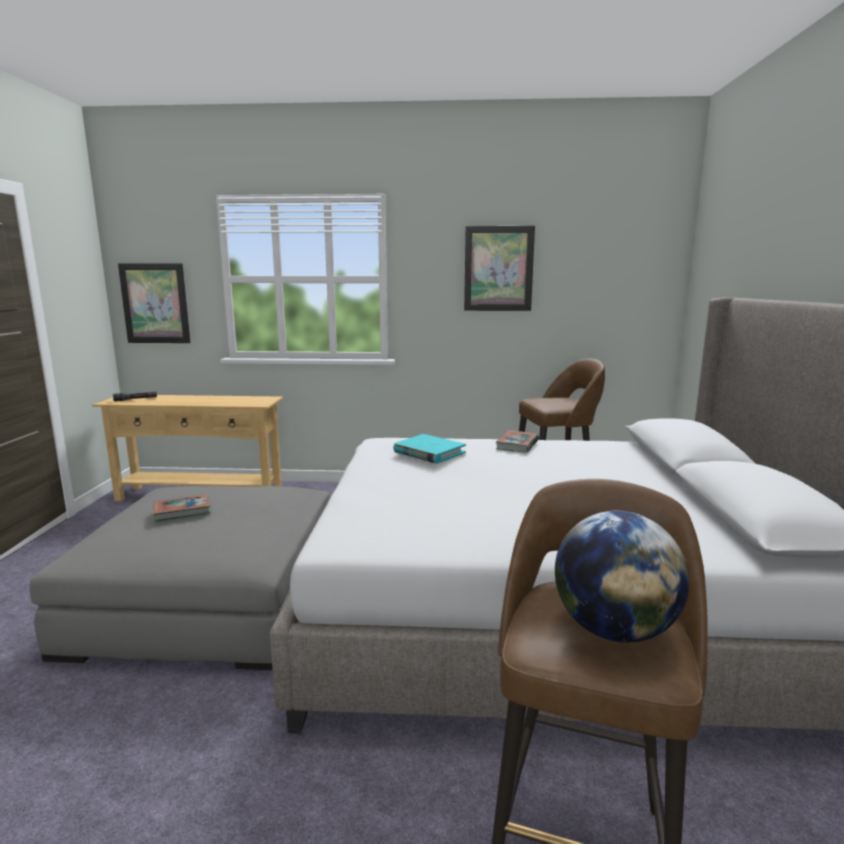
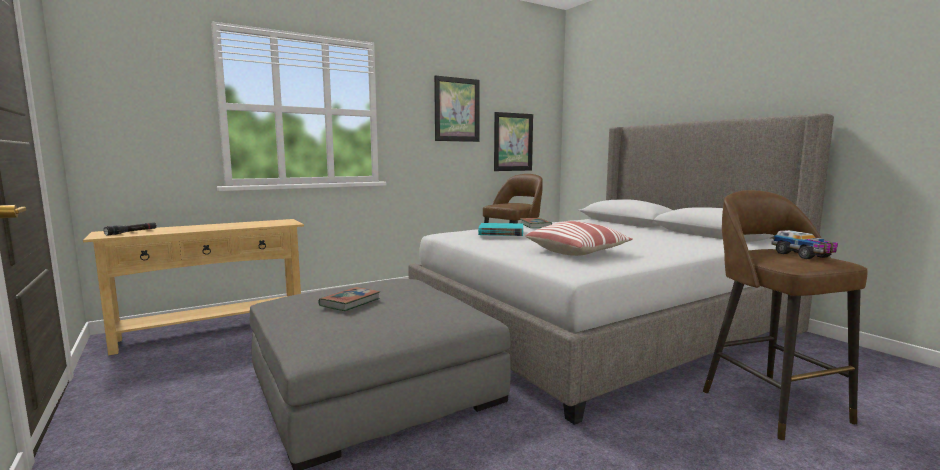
camera: 35 degrees left, 5 degrees down
picture [118,263,191,343] -> picture moved to [494,112,533,171]
globe [555,510,689,643] -> toy truck [772,230,839,259]
none -> pillow [525,221,633,256]

